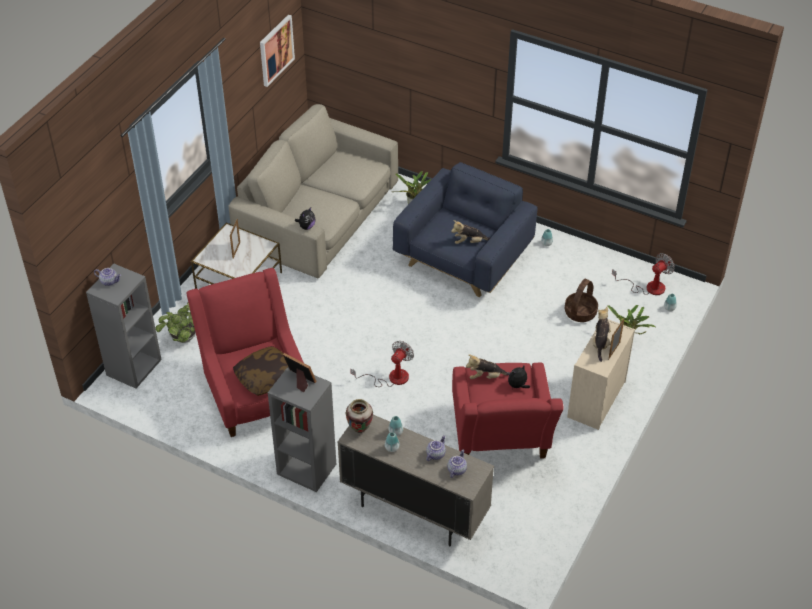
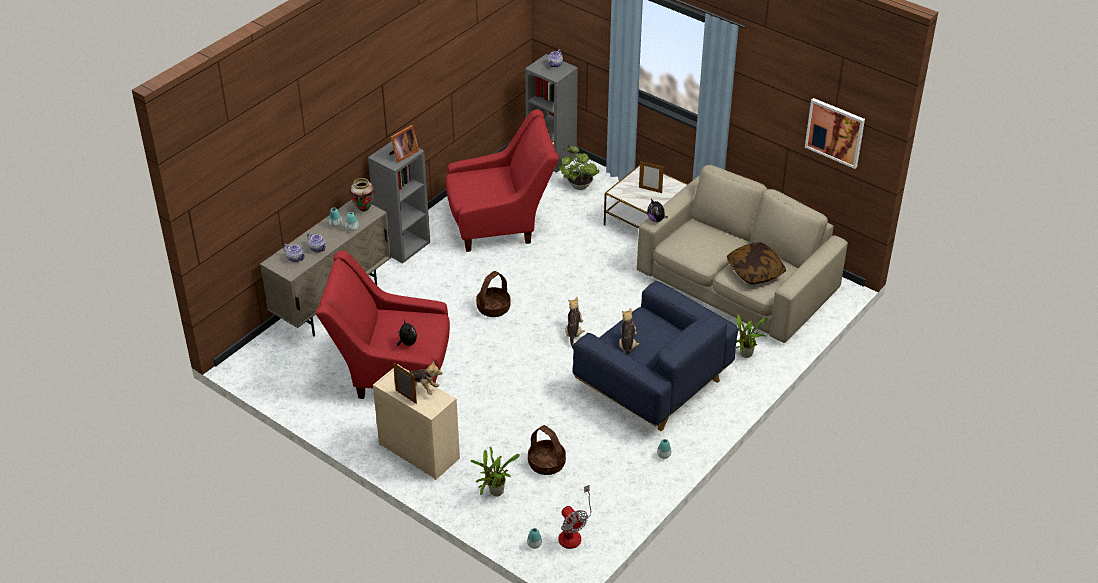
camera: 100 degrees right, 5 degrees down
pillow [233,346,288,396] -> pillow moved to [727,242,786,285]
fan [350,341,414,387] -> basket [476,271,511,317]
plush toy [466,354,510,379] -> plush toy moved to [565,297,585,349]

